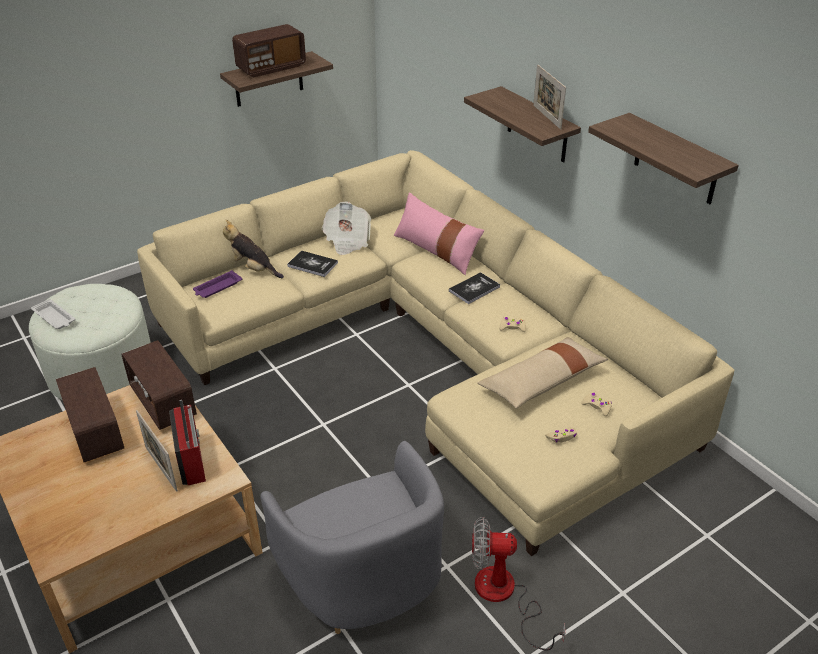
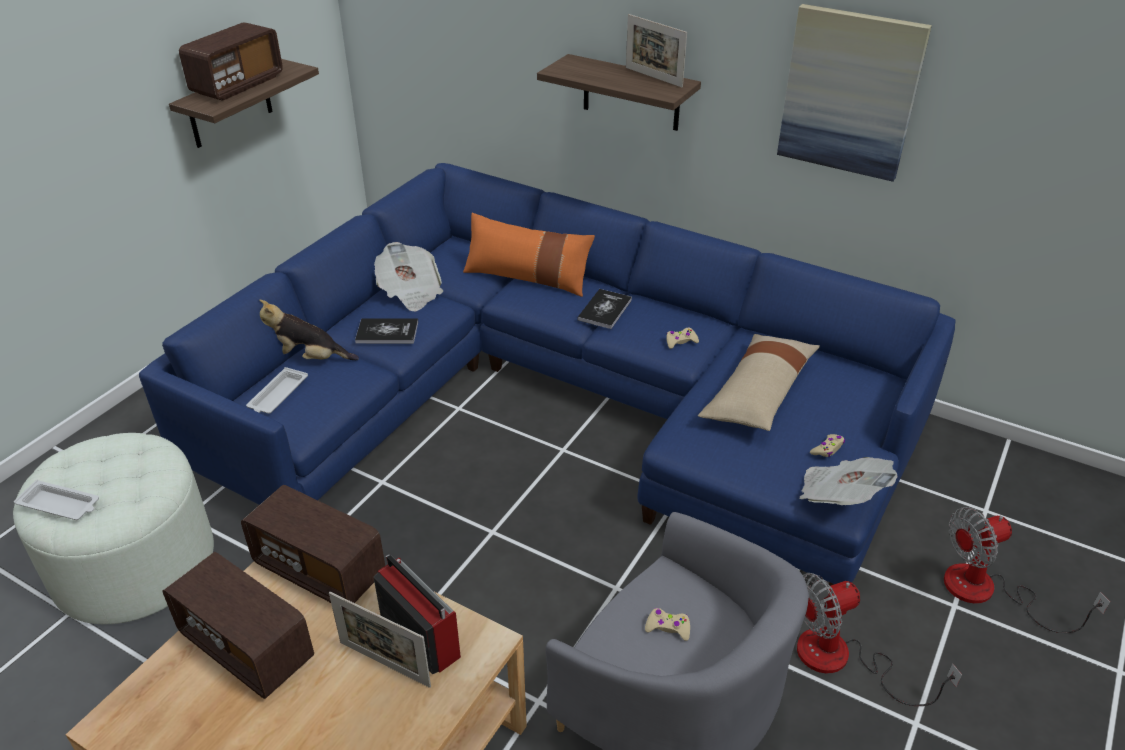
camera: 25 degrees left, 0 degrees up
beige sofa [137,150,735,556] -> blue sofa [139,163,956,586]
purple tray [193,270,242,298] -> white tray [246,367,308,413]
pink pillow [394,192,484,275] -> orange pillow [463,213,595,297]
beige game controller [581,392,612,416] -> beige game controller moved to [645,608,690,641]
shelf [588,113,739,204] -> picture [777,4,932,182]
none -> newspaper [800,457,898,505]
none -> fan [944,507,1110,633]

